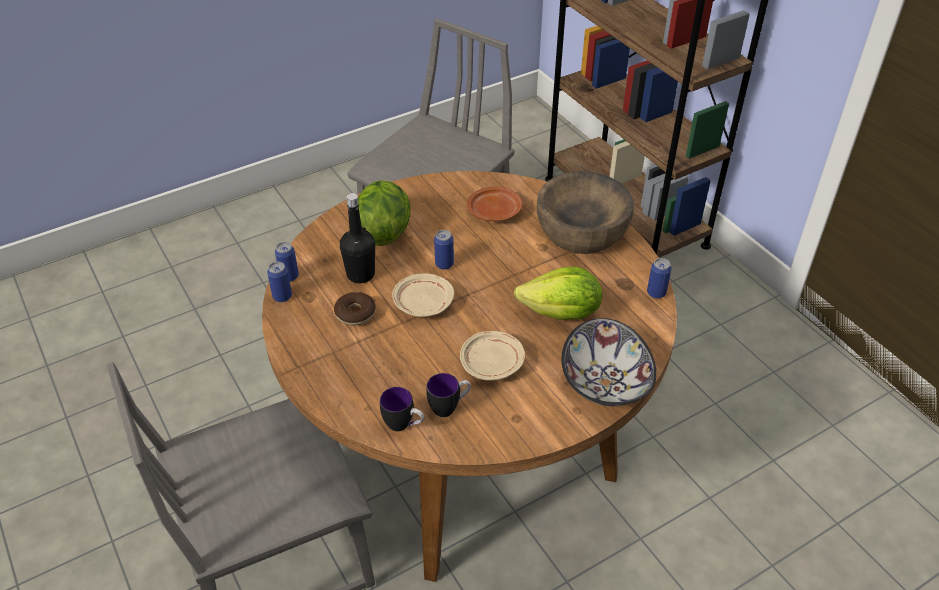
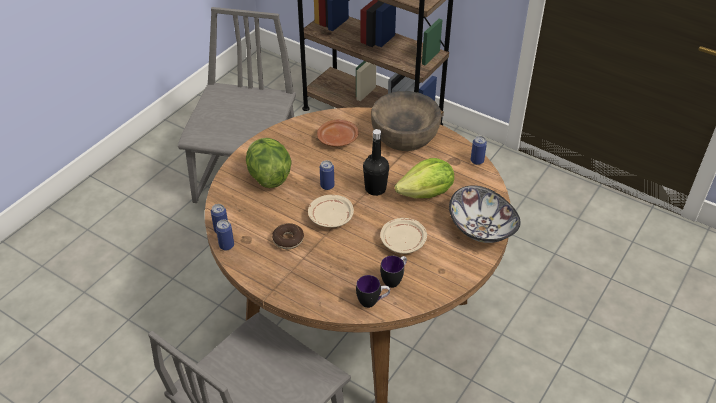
camera: 25 degrees left, 0 degrees up
black bottle [340,193,375,283] -> black bottle moved to [363,129,389,196]

